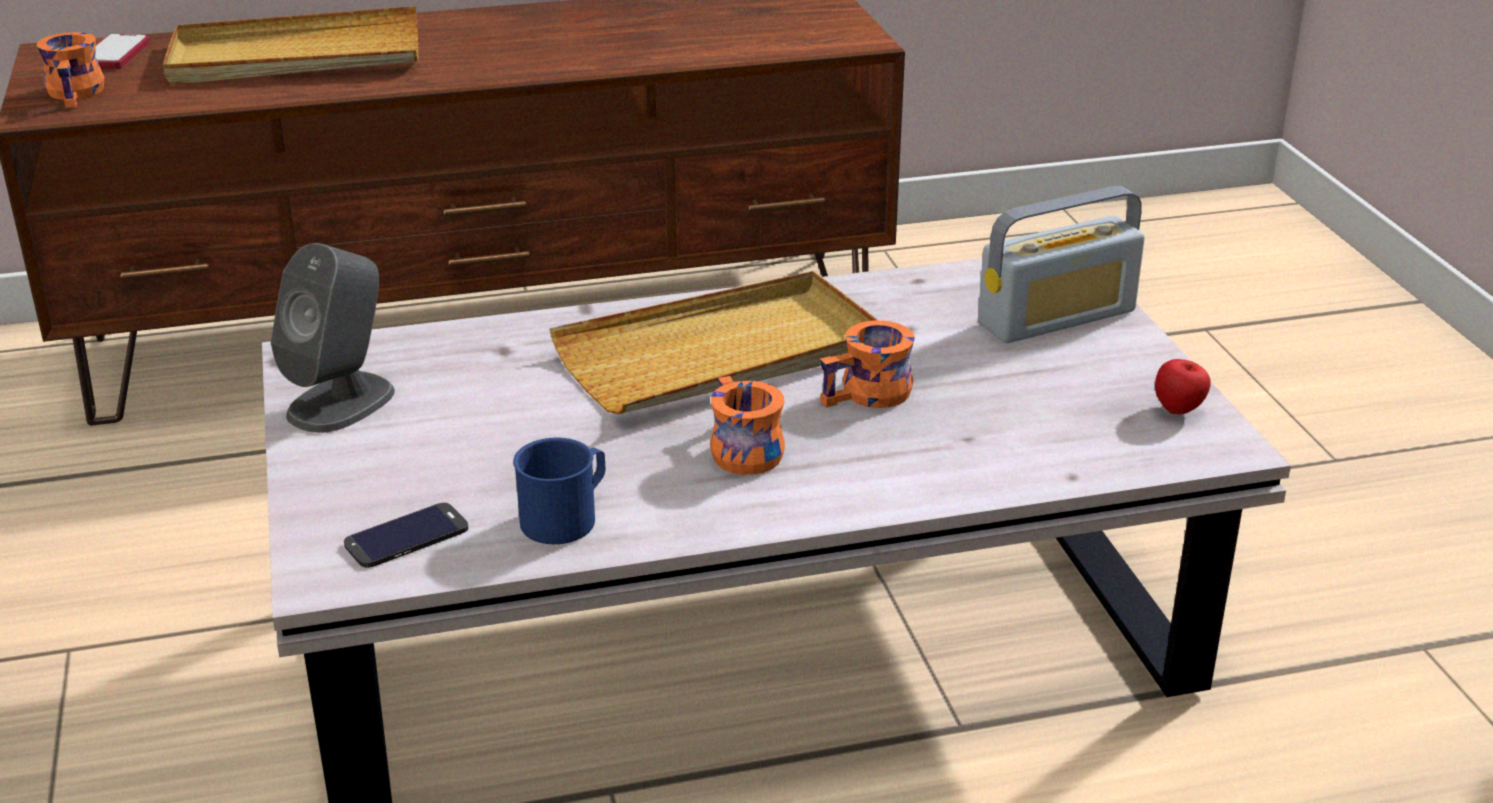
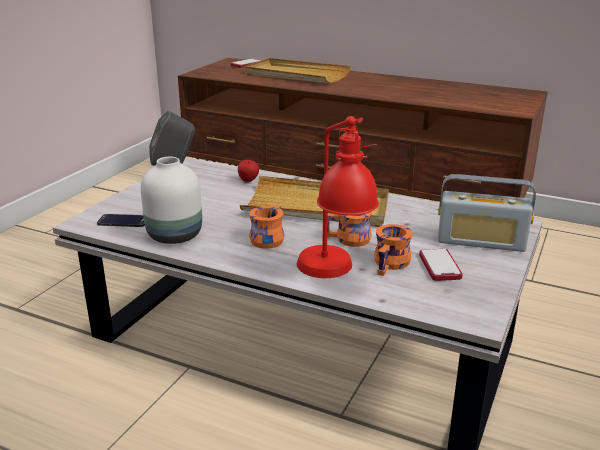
camera: 40 degrees right, 5 degrees down
orange mug [36,32,104,108] -> orange mug moved to [374,224,413,276]
blue mug [513,438,605,544] -> white vase [141,157,202,244]
apple [1155,359,1211,414] -> apple moved to [238,160,259,182]
none -> red table lamp [297,116,379,278]
none -> phone [419,249,463,281]

